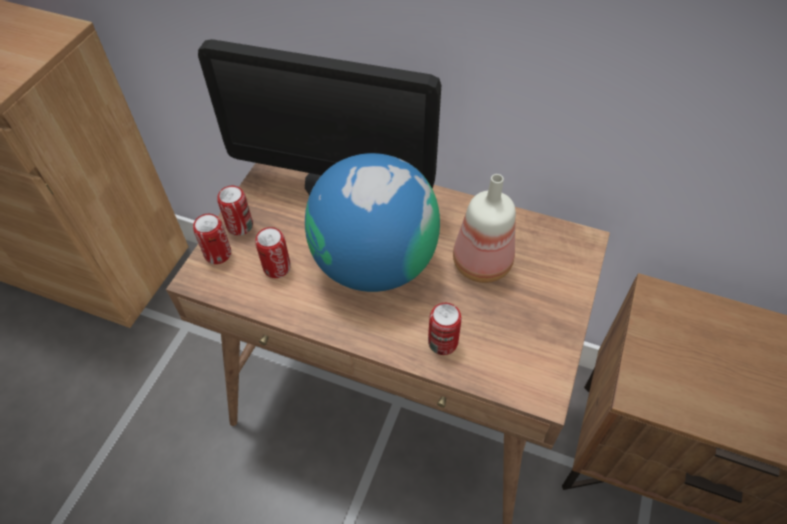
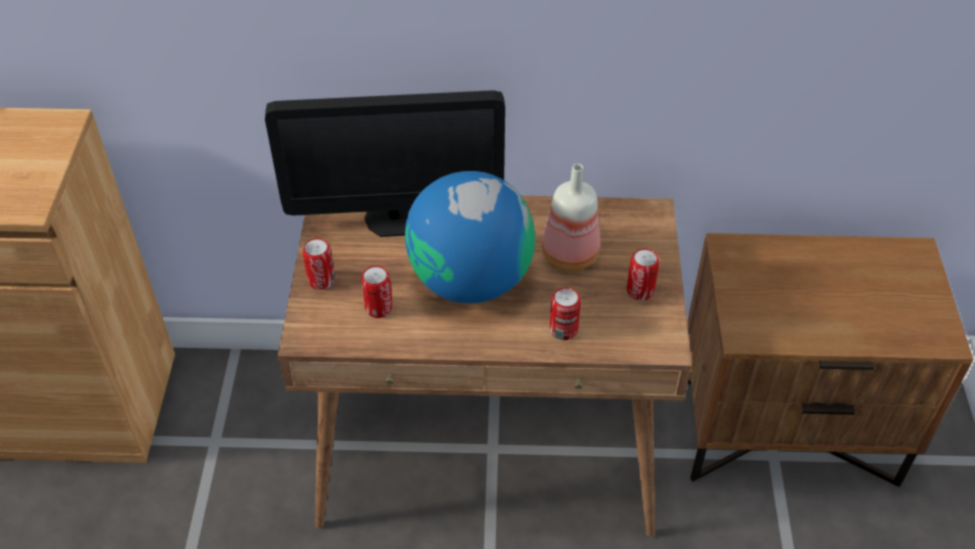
camera: 20 degrees left, 5 degrees down
can [193,214,231,264] -> can moved to [627,248,659,300]

